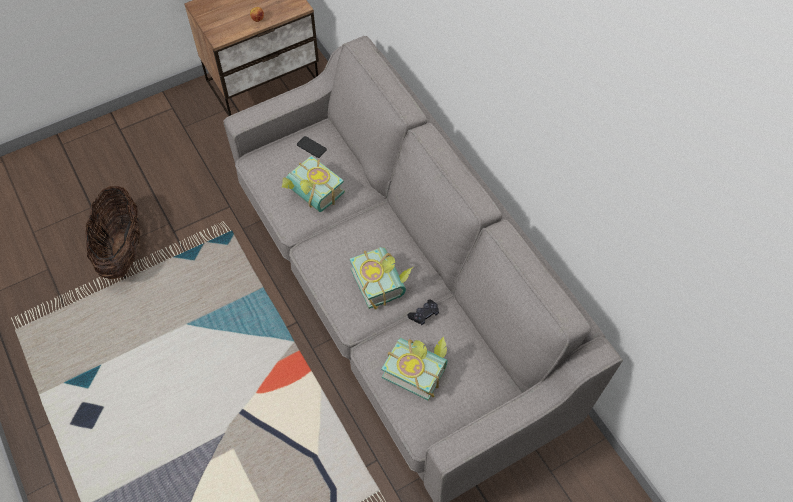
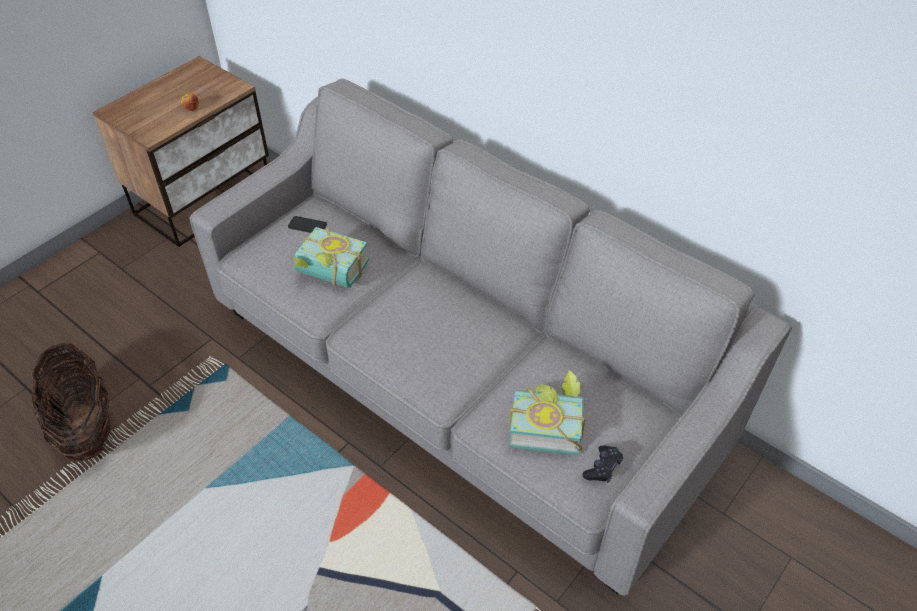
camera: 20 degrees left, 10 degrees down
book [350,247,413,309] -> none
black game controller [407,299,439,325] -> black game controller moved to [582,445,623,483]

